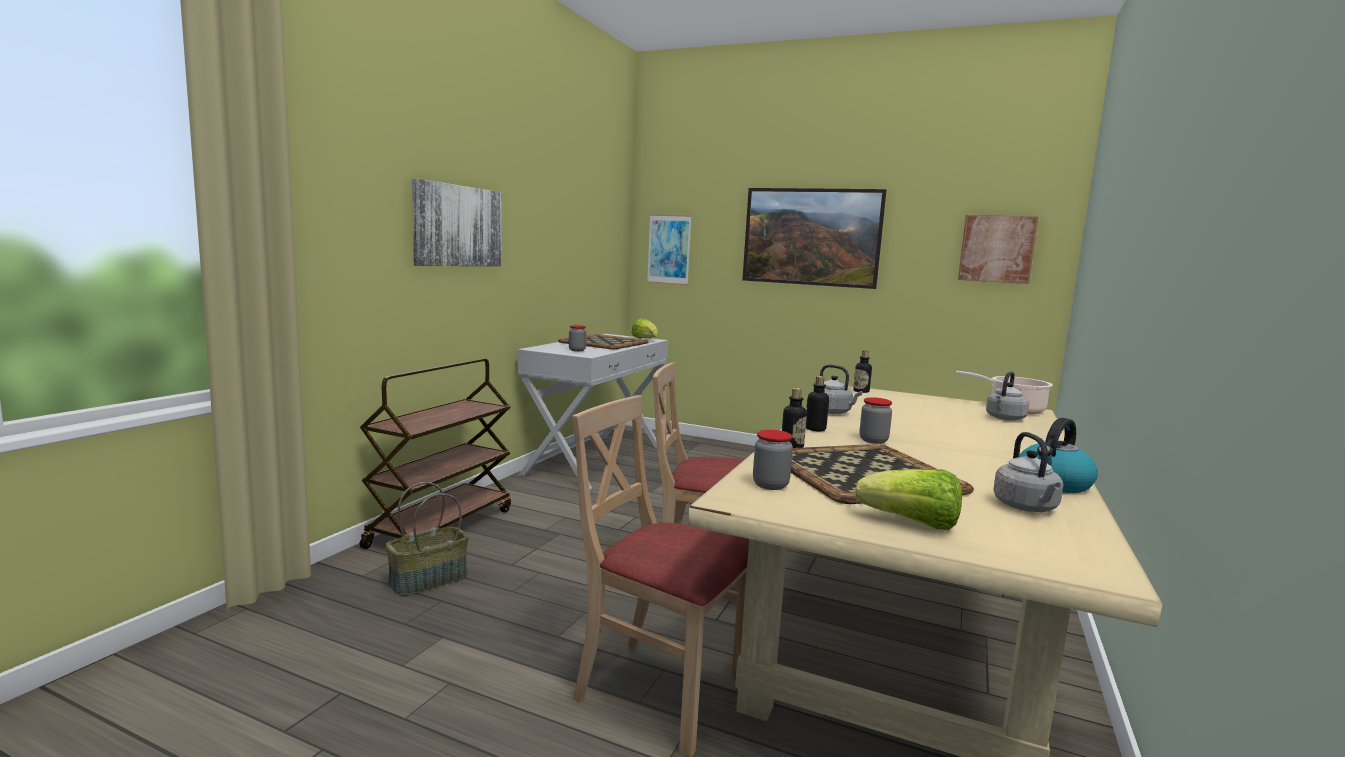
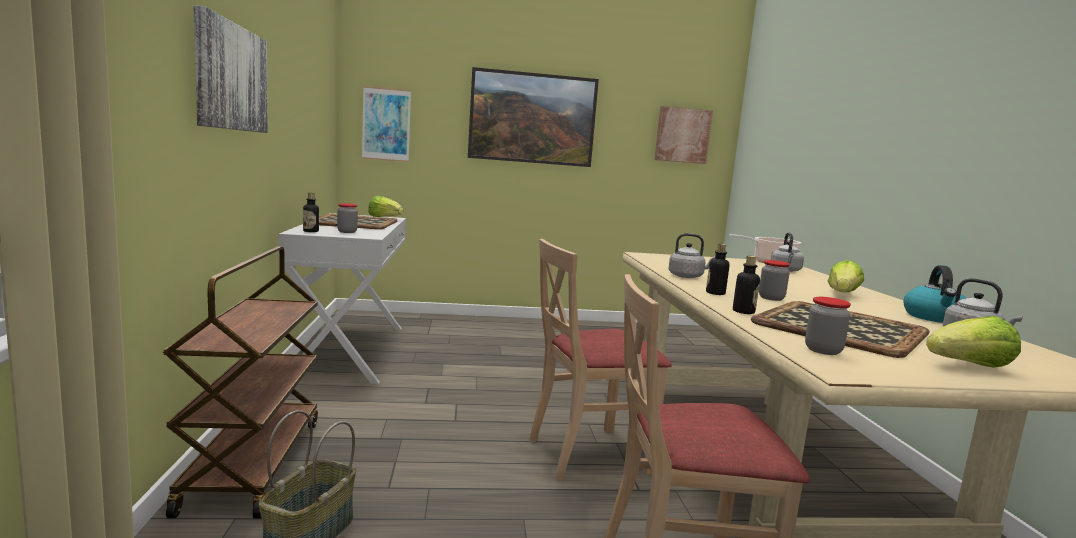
camera: 30 degrees left, 0 degrees up
bottle [853,351,872,393] -> bottle moved to [303,193,319,232]
none -> lettuce [828,260,864,292]

